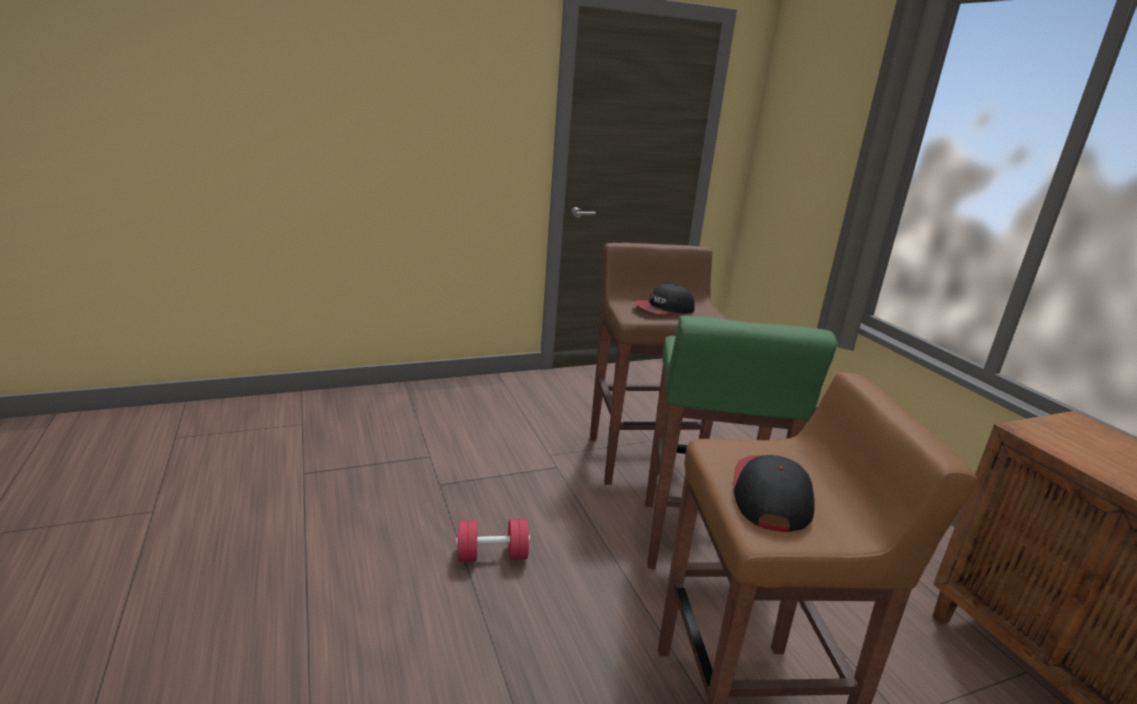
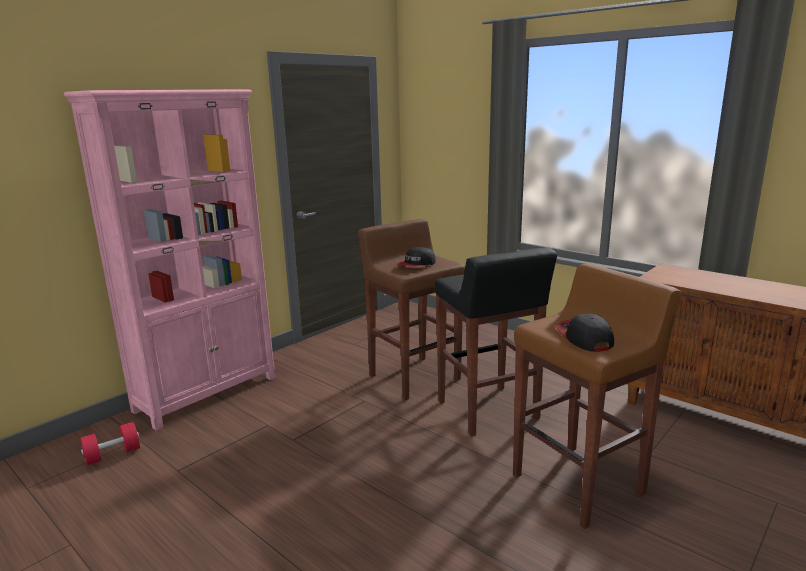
camera: 25 degrees left, 5 degrees down
red dumbbell [456,519,530,562] -> red dumbbell moved to [80,422,140,465]
green stool [645,315,837,569] -> black stool [435,248,557,436]
none -> pink bookcase [64,89,276,431]

